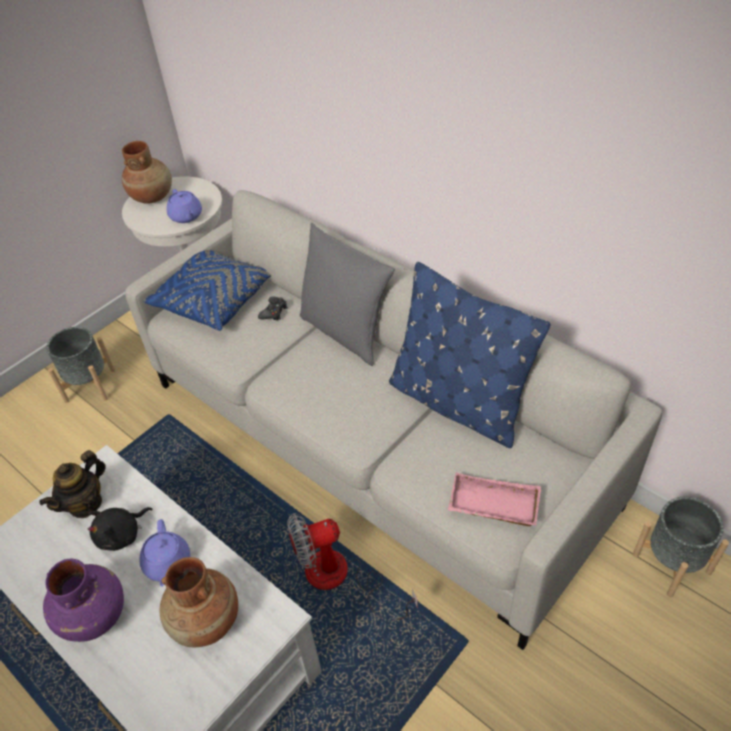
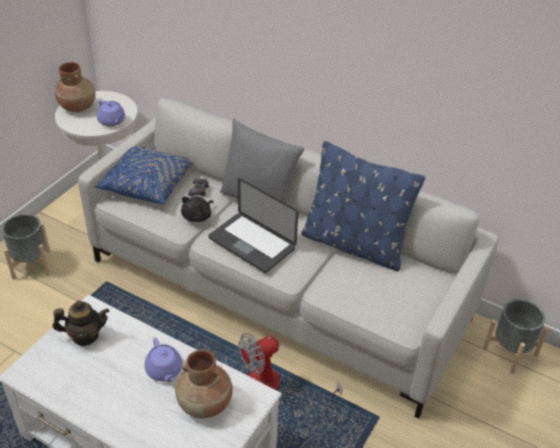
camera: 15 degrees left, 5 degrees down
teapot [39,450,105,518] -> teapot turned 120 degrees counterclockwise [53,301,110,346]
purple vase [43,558,124,642] -> none
black plush toy [87,507,153,551] -> black plush toy moved to [181,196,214,222]
pink tray [448,473,541,526] -> none
none -> laptop [208,178,298,273]

